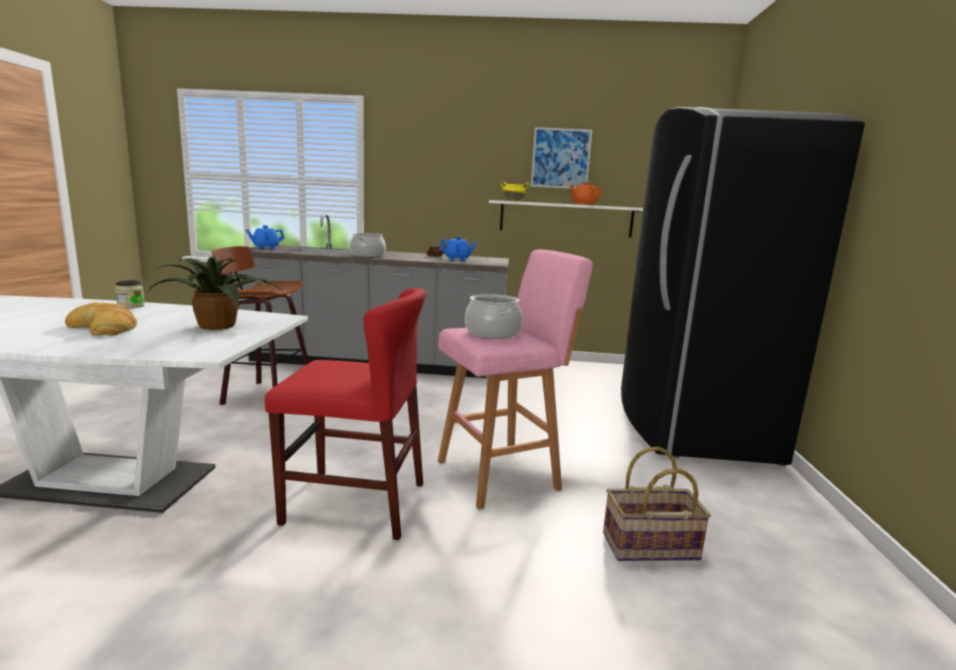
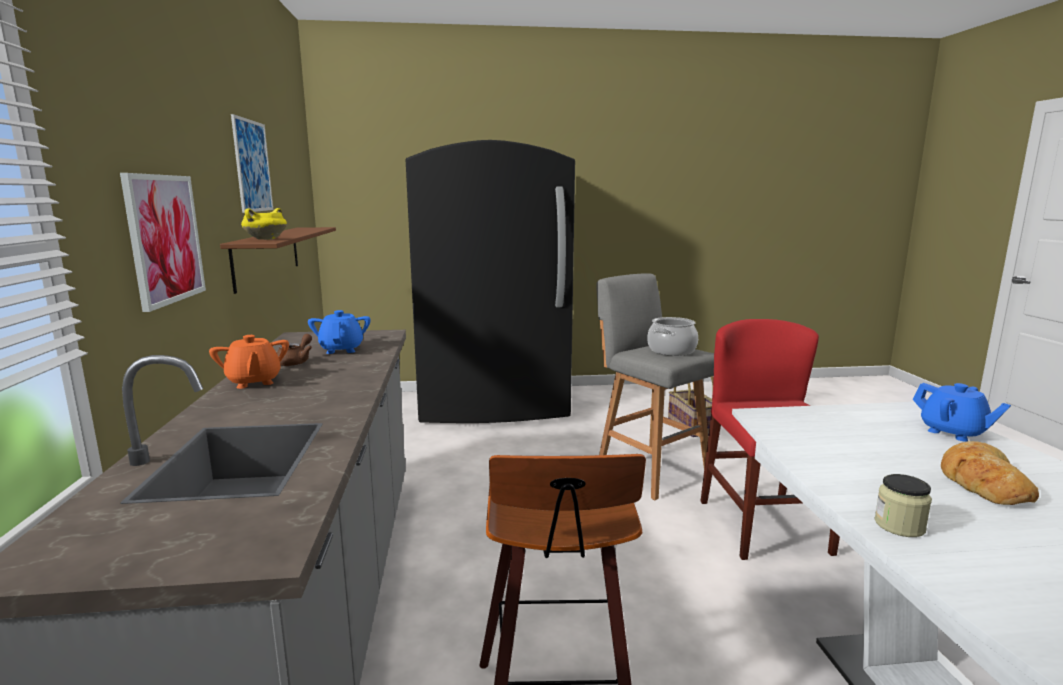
camera: 100 degrees left, 0 degrees up
potted plant [148,256,284,330] -> none
blue teapot [246,225,285,249] -> blue teapot moved to [912,383,1011,442]
cooking pot [350,233,386,258] -> none
pink stool [438,250,593,510] -> grey stool [596,273,714,500]
white shelf [489,200,643,237] -> brown shelf [220,227,336,294]
orange teapot [570,182,602,205] -> orange teapot moved to [209,335,289,389]
none -> picture [120,173,206,312]

